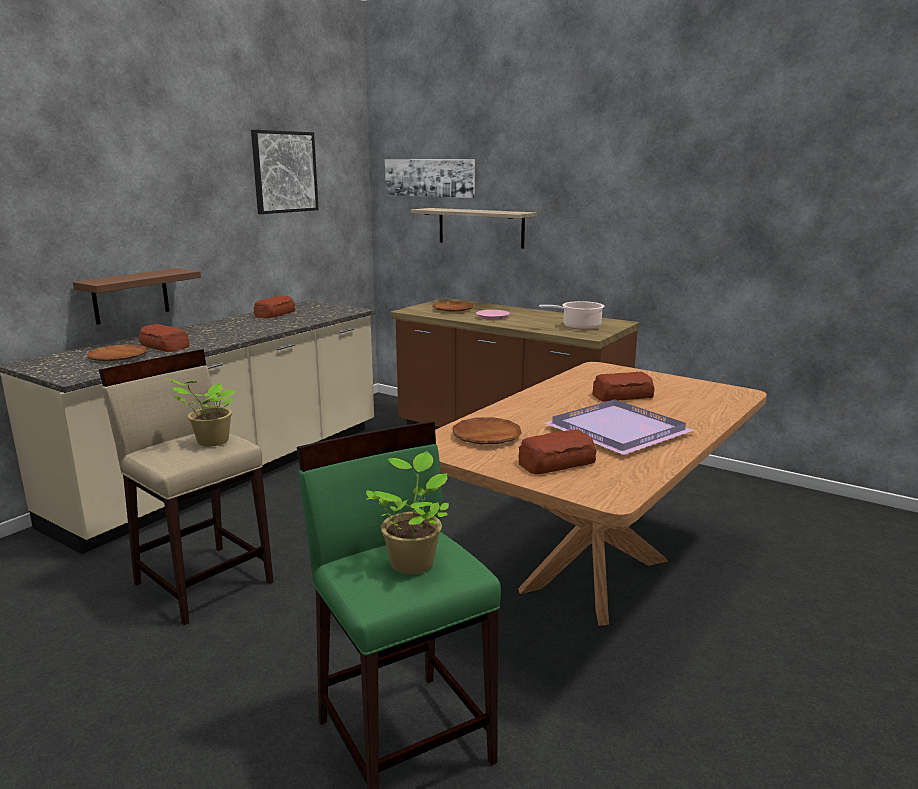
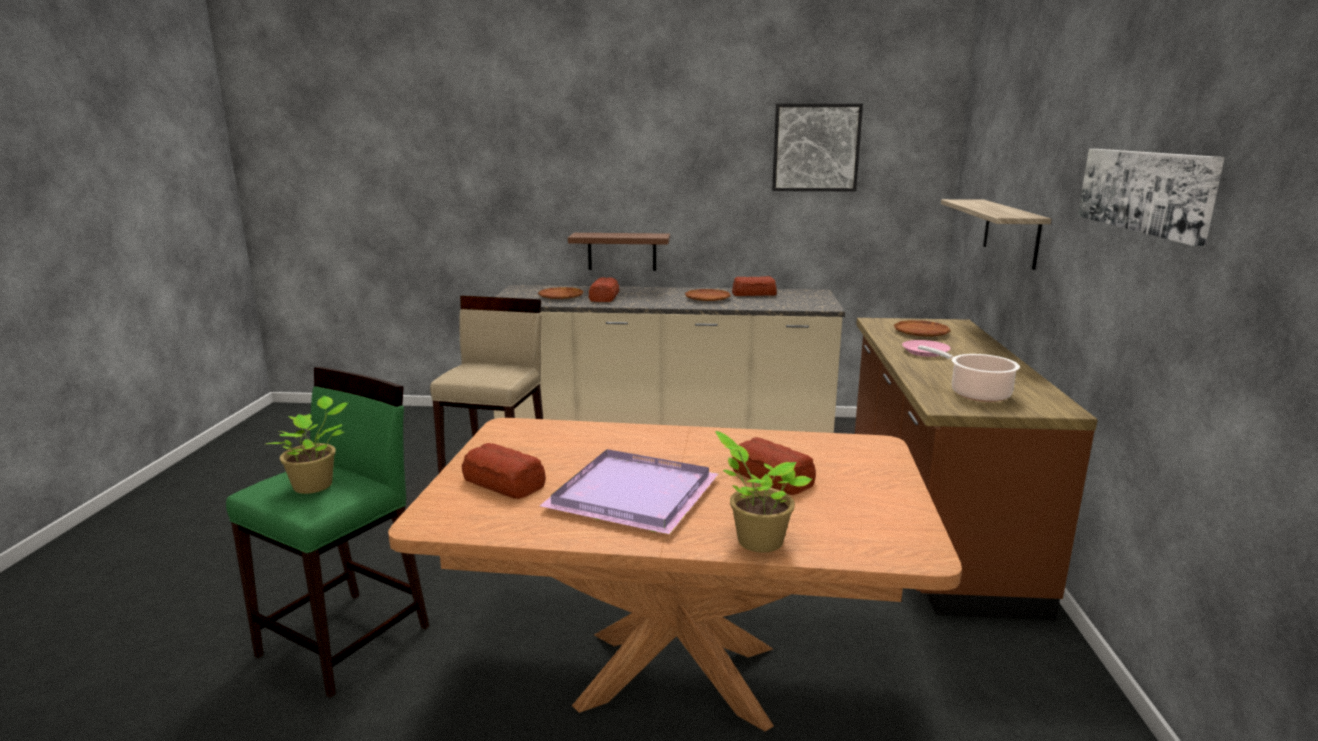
camera: 60 degrees right, 0 degrees up
potted plant [167,379,235,447] -> potted plant moved to [715,431,812,553]
picture [385,159,475,198] -> picture moved to [1078,149,1225,246]
brown plate [452,417,522,444] -> brown plate moved to [685,289,731,301]

